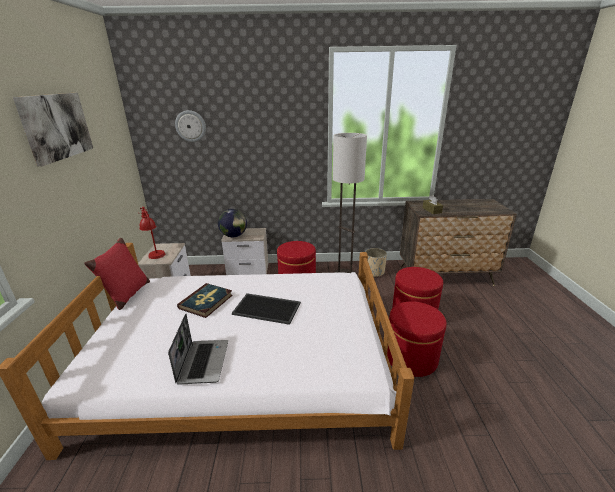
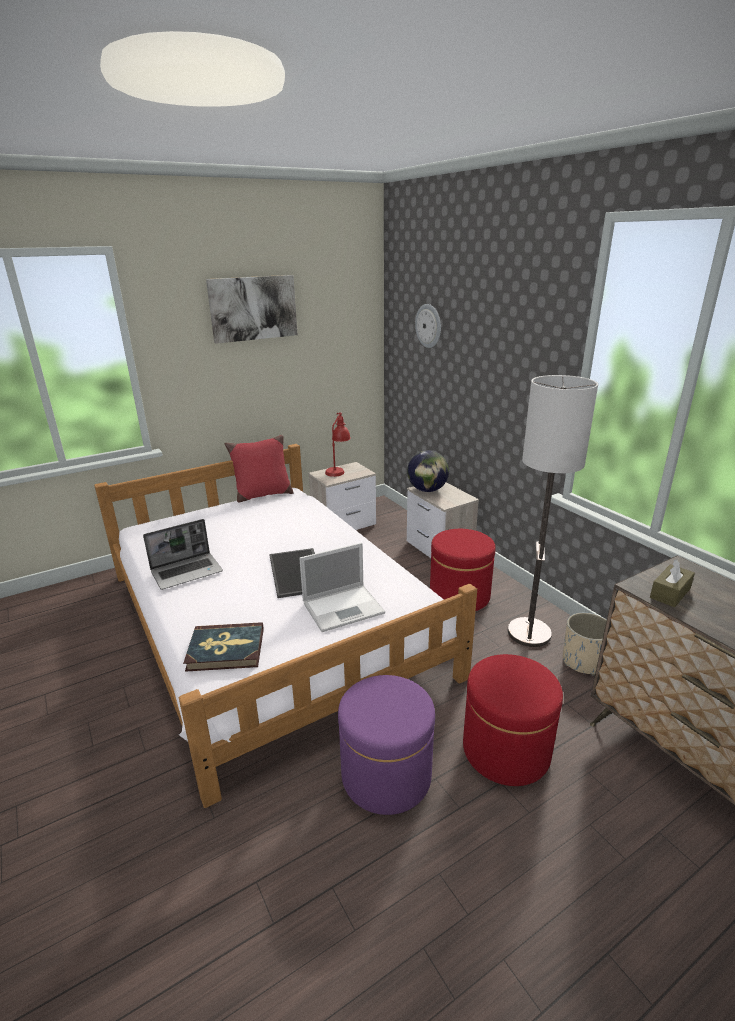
camera: 60 degrees right, 0 degrees up
book [177,283,233,318] -> book moved to [183,622,264,672]
red ottoman [387,301,447,377] -> purple ottoman [338,675,435,815]
none -> laptop [299,543,385,632]

